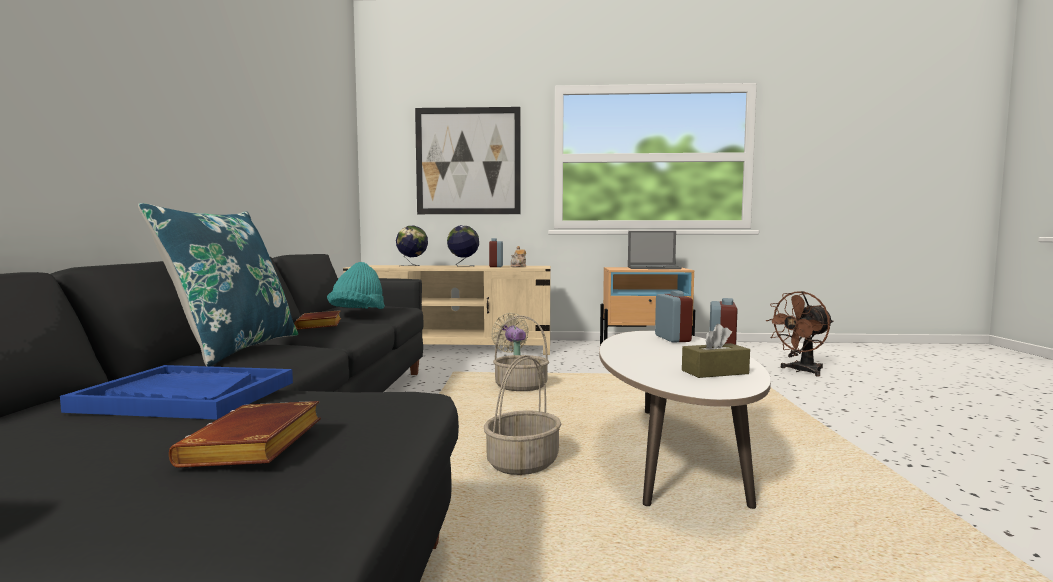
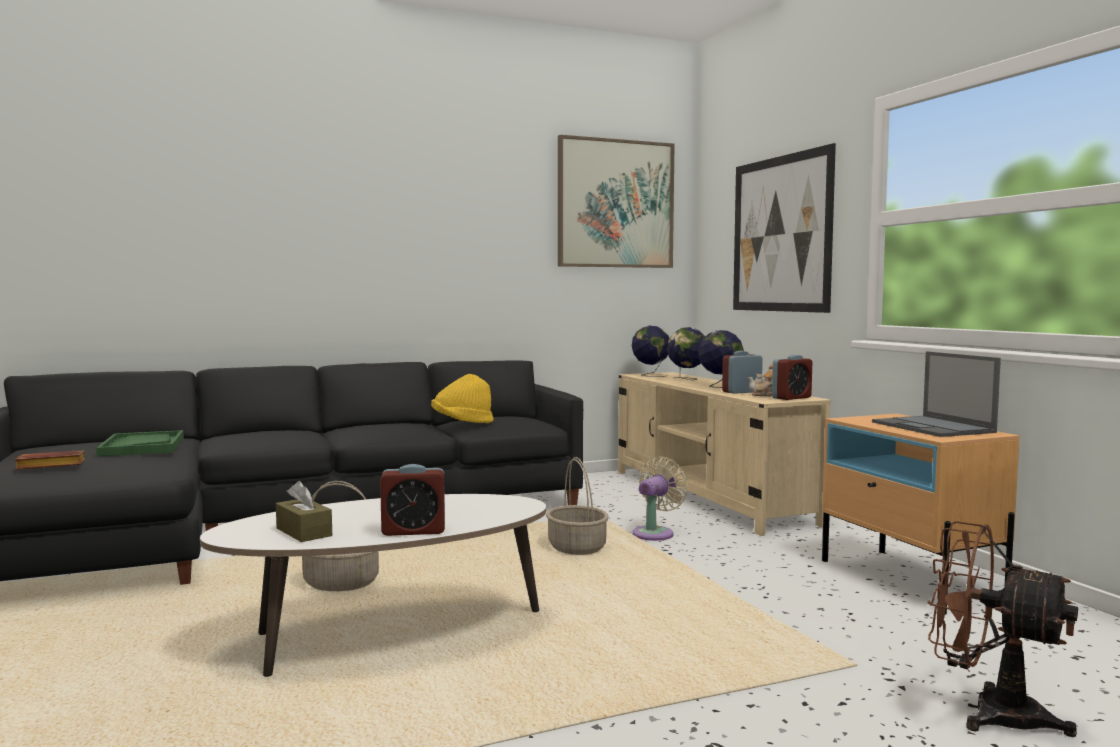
camera: 65 degrees right, 0 degrees up
blue tray [60,365,293,420] -> green tray [96,430,184,457]
blue pillow [138,203,298,367] -> none
brown book [294,310,341,330] -> none
turquoise hat [327,262,385,309] -> yellow hat [431,374,494,423]
alarm clock [655,291,693,343] -> alarm clock moved to [772,355,812,400]
none -> picture [558,135,675,268]
none -> globe [632,326,669,377]

